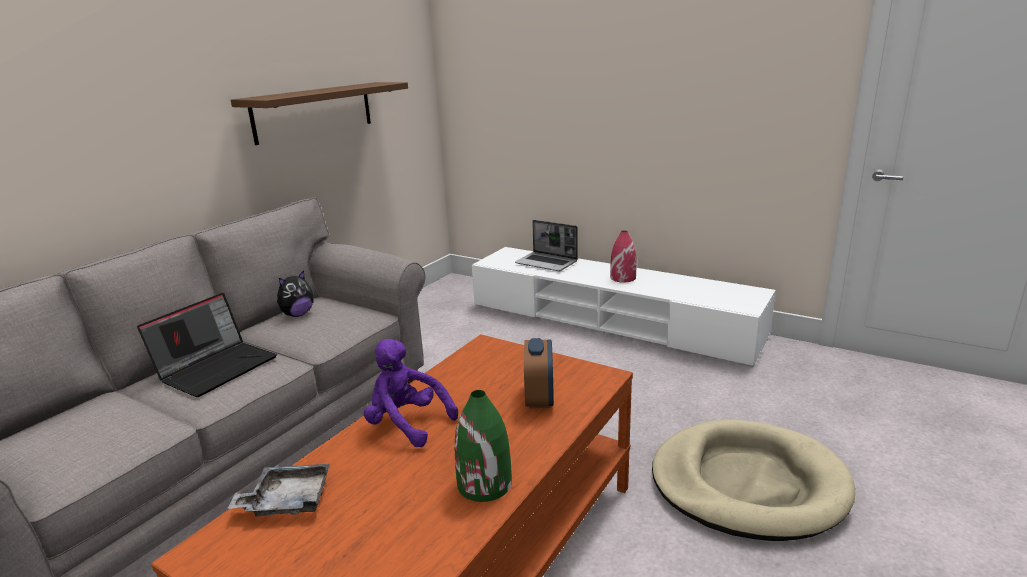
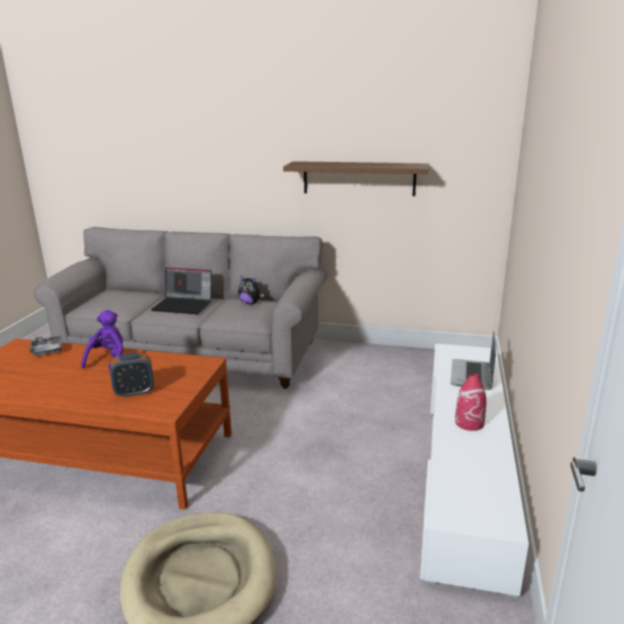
camera: 70 degrees right, 0 degrees up
green vase [454,390,512,502] -> none

